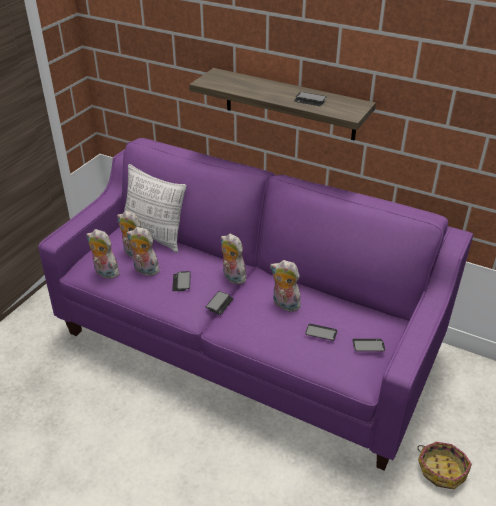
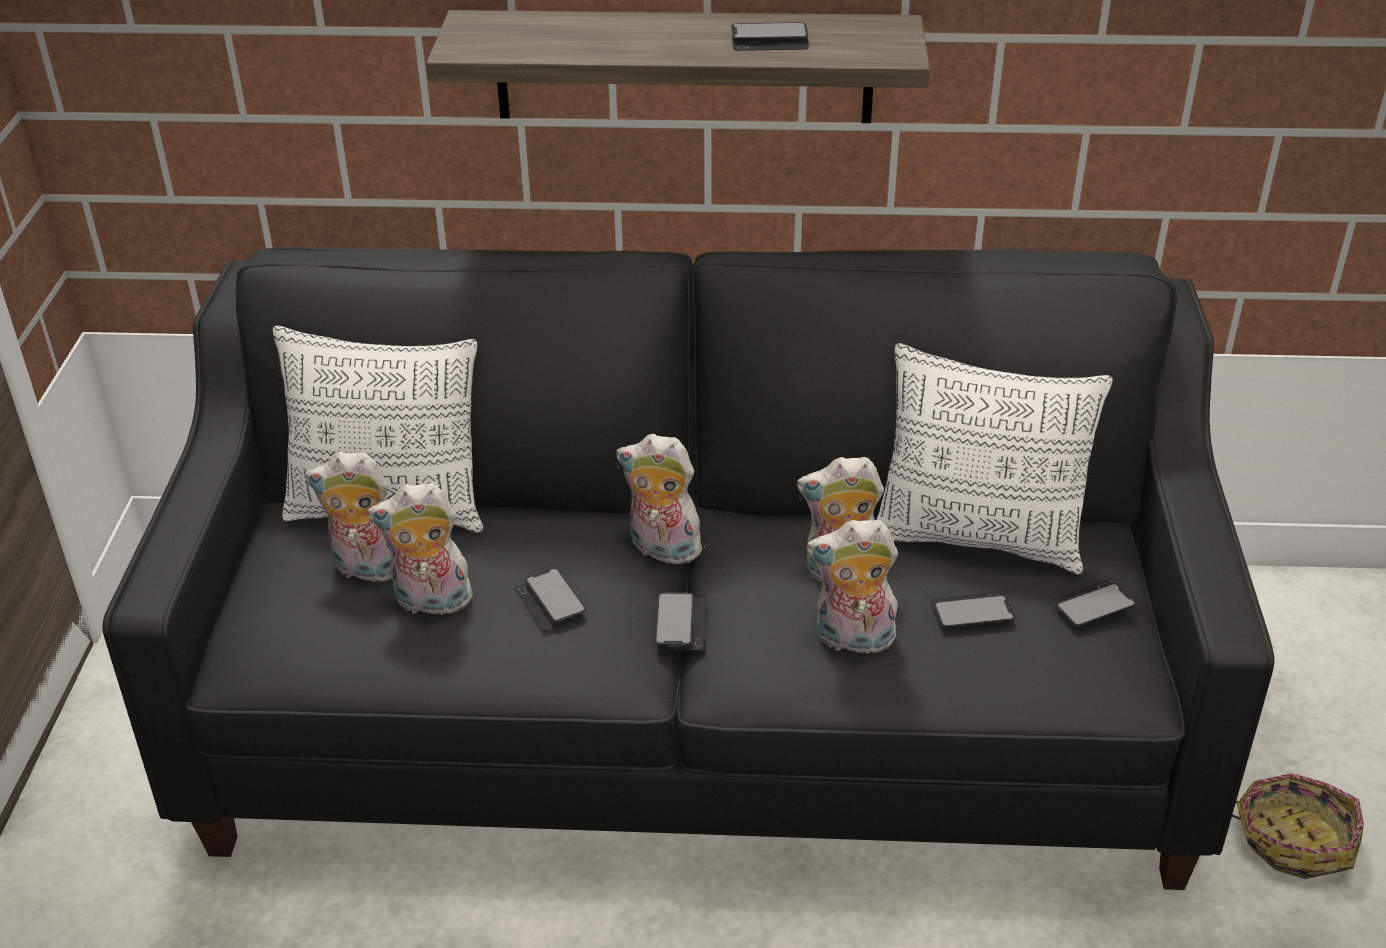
camera: 25 degrees left, 0 degrees up
purple sofa [38,138,473,471] -> black sofa [102,247,1275,890]
plush toy [86,229,119,279] -> plush toy moved to [807,520,898,659]
none -> pillow [876,343,1113,575]

